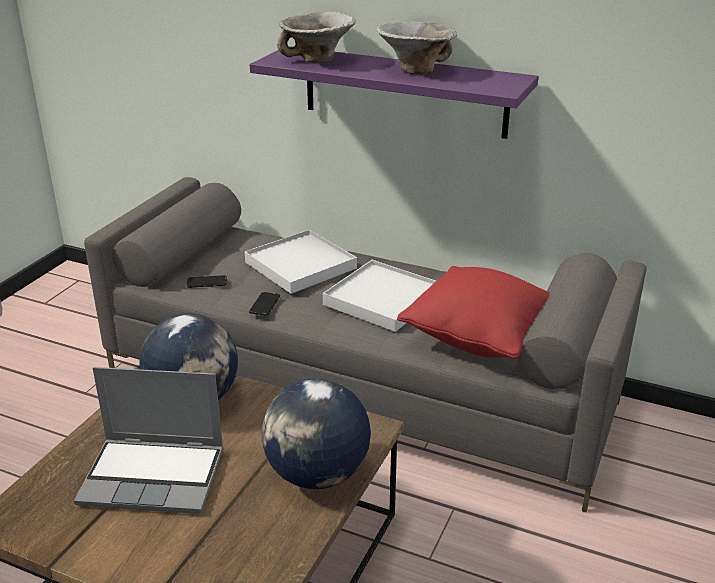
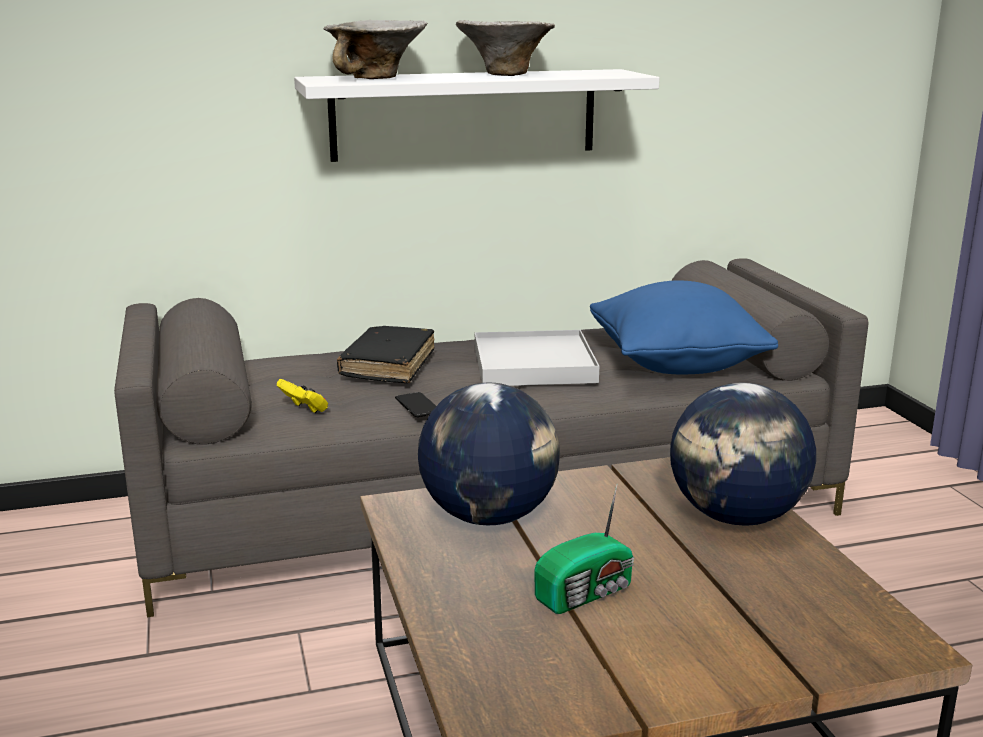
camera: 40 degrees left, 10 degrees down
laptop [74,367,224,514] -> radio [534,485,634,614]
phone [187,275,227,288] -> yellow game controller [277,379,328,413]
white tray [245,230,357,294] -> black book [337,326,435,383]
purple shelf [250,46,539,139] -> white shelf [294,69,660,162]
red pillow [397,266,550,359] -> blue pillow [590,280,778,374]

